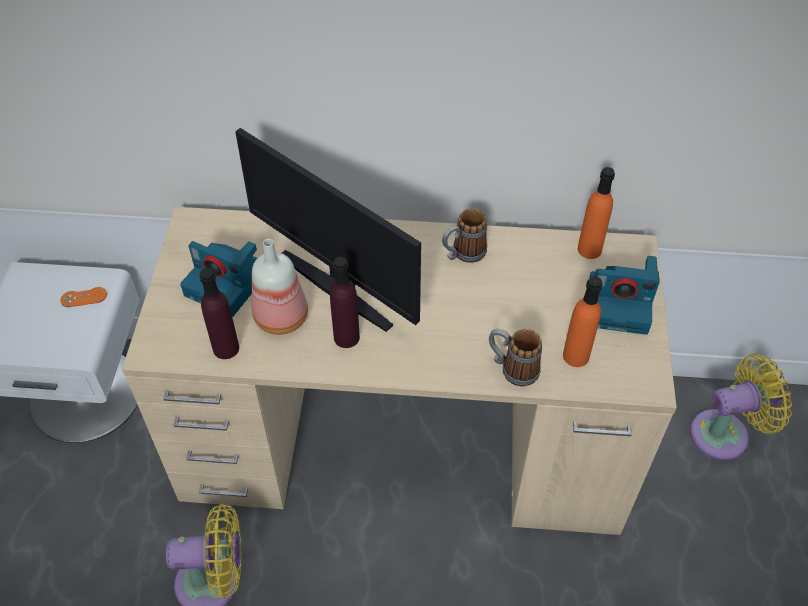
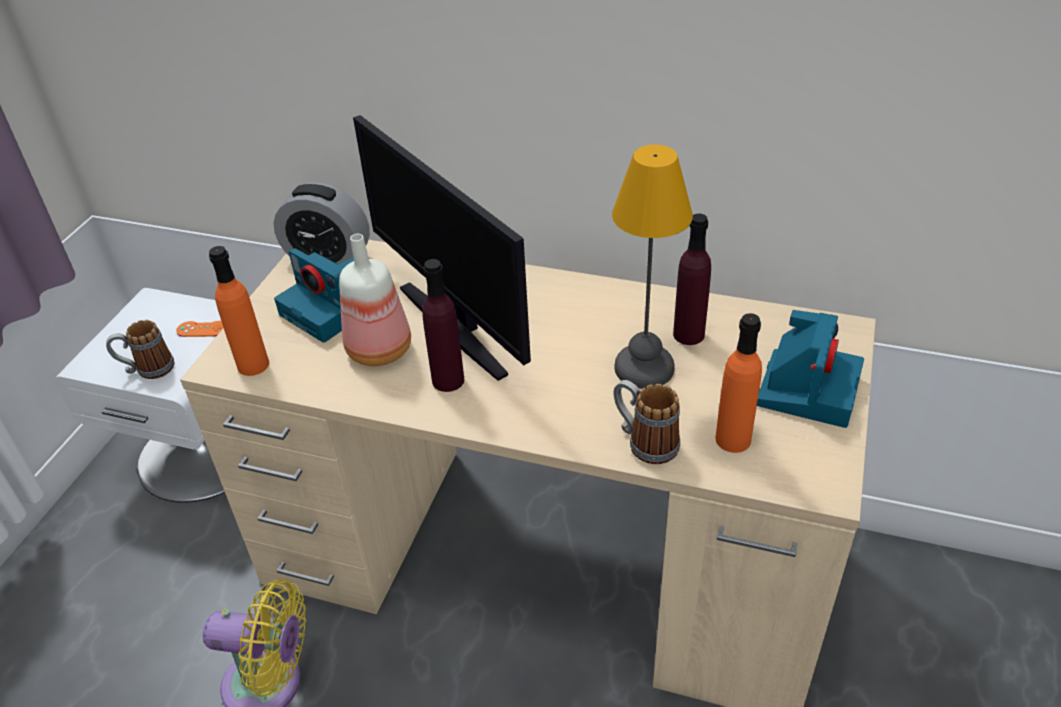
camera: 15 degrees right, 10 degrees down
purple bottle [199,268,239,359] -> purple bottle moved to [673,214,711,345]
mug [442,208,487,263] -> mug moved to [106,320,175,379]
orange bottle [578,167,615,259] -> orange bottle moved to [209,246,269,376]
camera [589,256,659,335] -> camera turned 90 degrees counterclockwise [757,310,864,428]
yellow fan [690,354,792,460] -> none
none -> alarm clock [273,183,370,264]
none -> table lamp [612,145,693,389]

